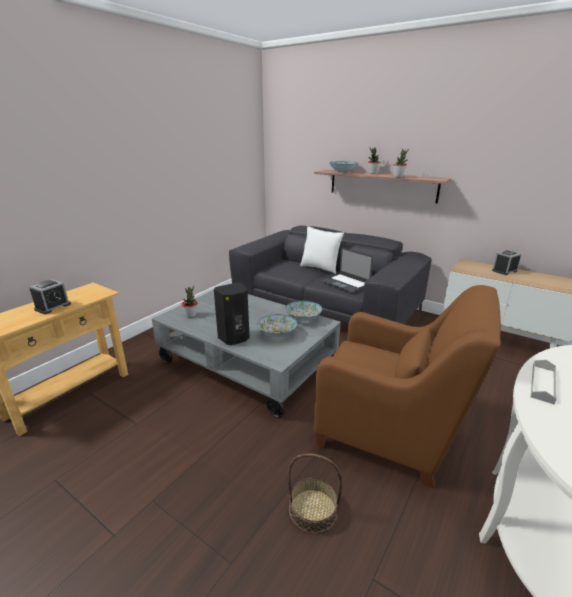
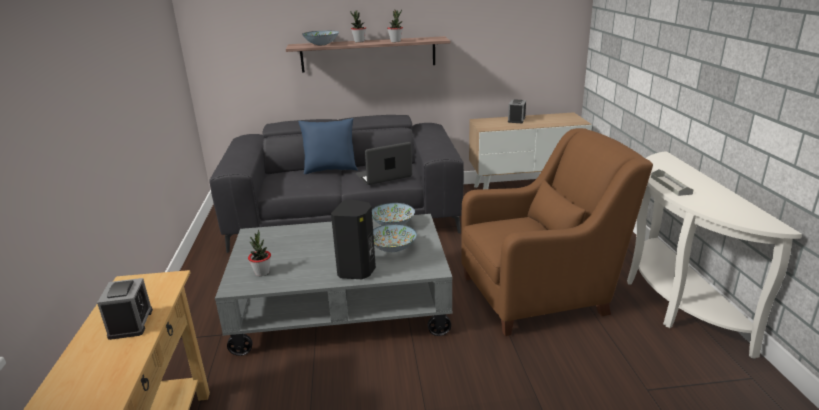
camera: 40 degrees left, 0 degrees up
basket [288,454,342,534] -> none
white pillow [300,226,344,274] -> blue pillow [298,118,358,174]
laptop [322,247,373,292] -> laptop turned 150 degrees clockwise [356,142,412,185]

